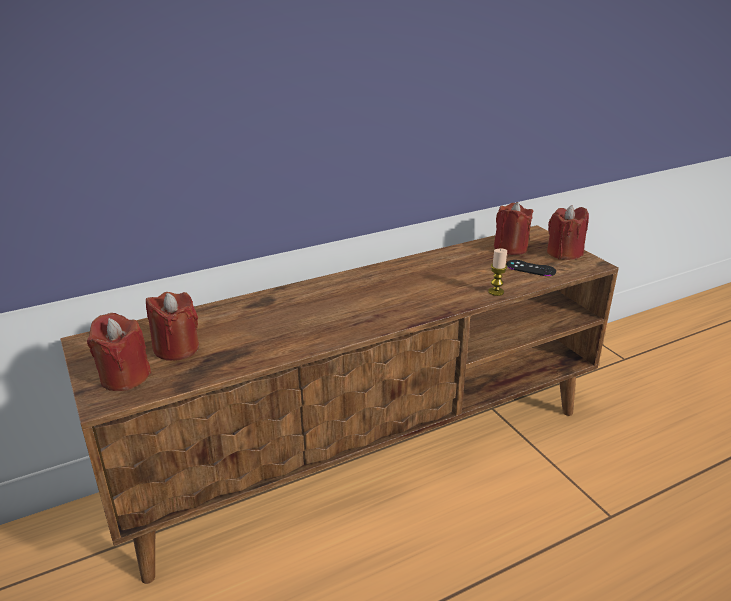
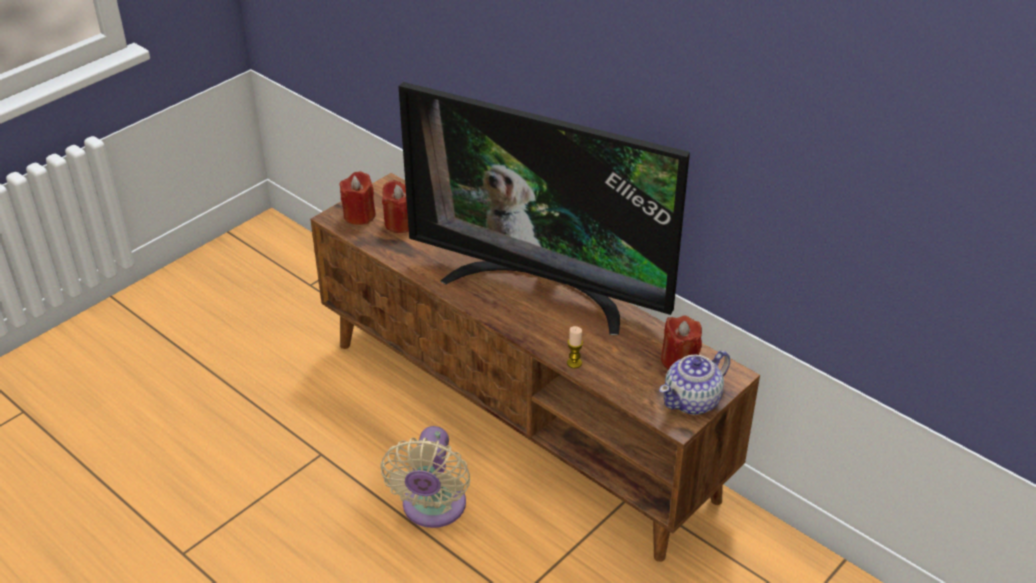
camera: 70 degrees right, 10 degrees up
black game controller [506,260,556,276] -> none
red candle [547,205,589,260] -> teapot [659,351,730,415]
none -> beige fan [380,426,470,528]
none -> television [398,82,690,335]

